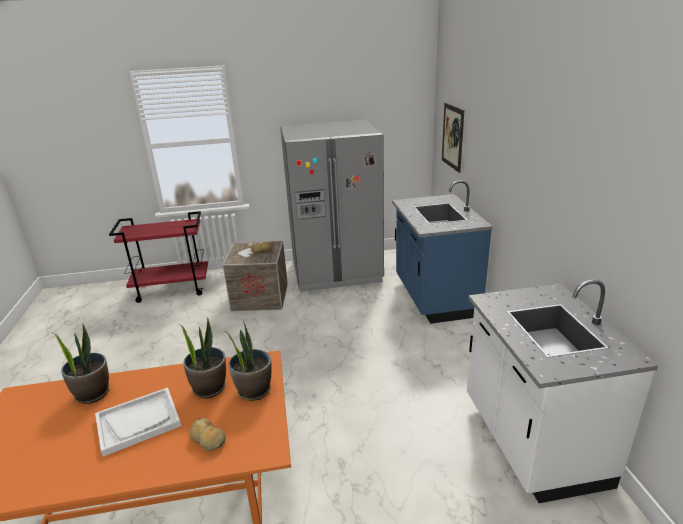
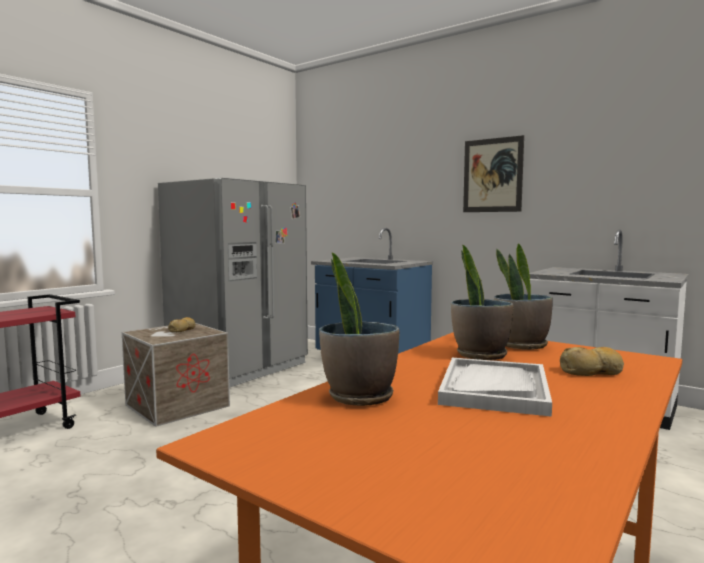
camera: 45 degrees left, 20 degrees down
picture [442,103,464,173] -> picture moved to [463,135,524,212]

